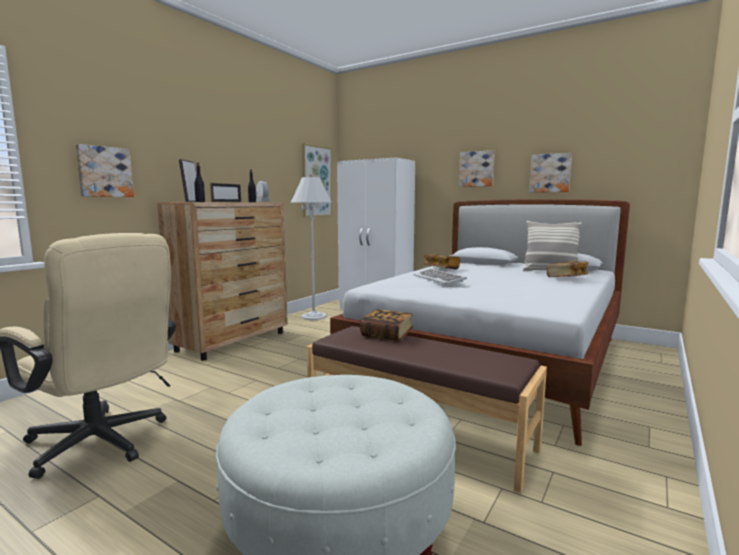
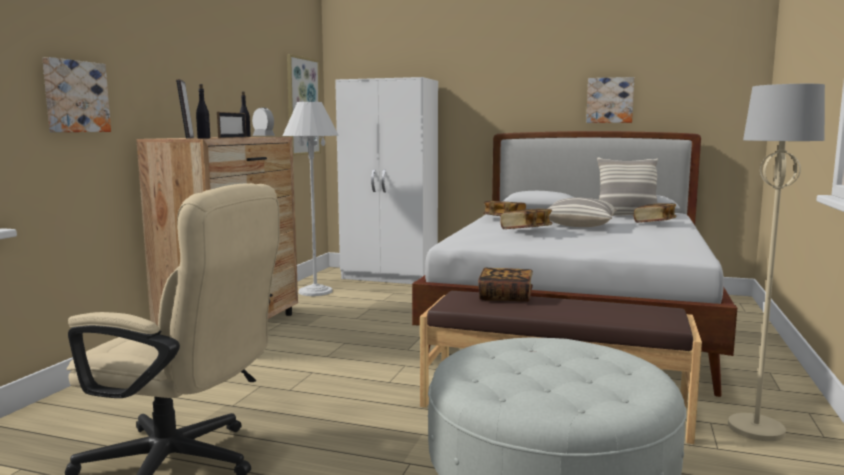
camera: 15 degrees left, 0 degrees up
keyboard [414,269,467,284] -> book [500,209,553,229]
picture [459,150,495,187] -> none
none -> pillow [547,198,618,227]
none -> beige floor lamp [728,84,825,441]

